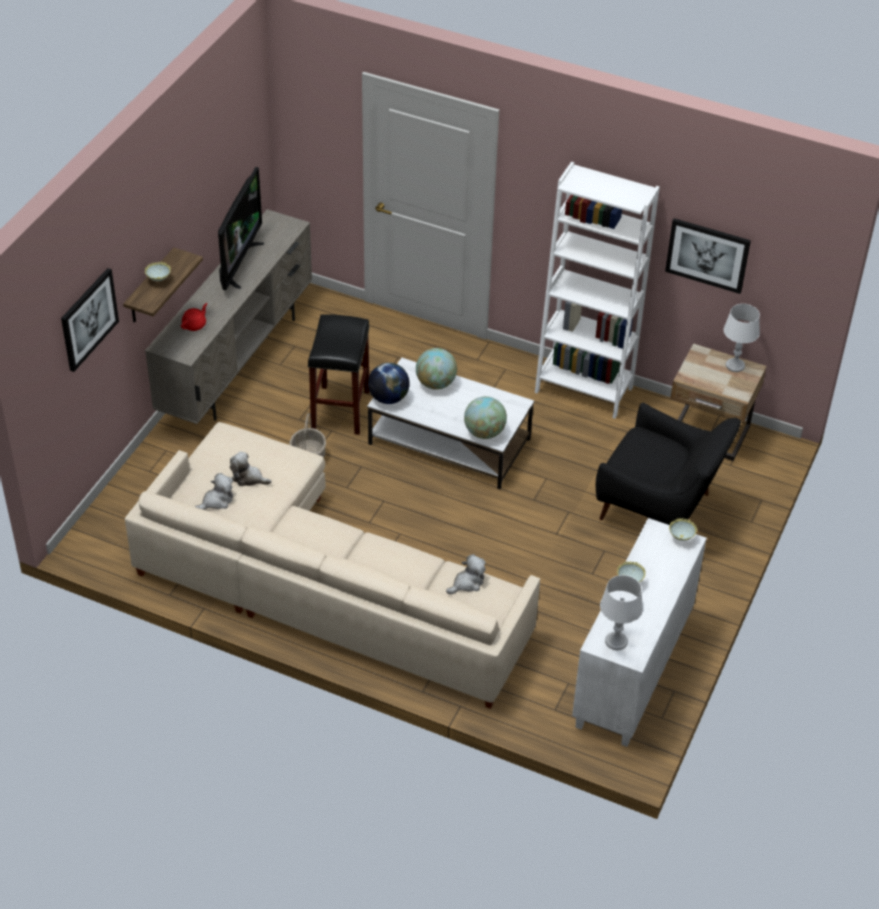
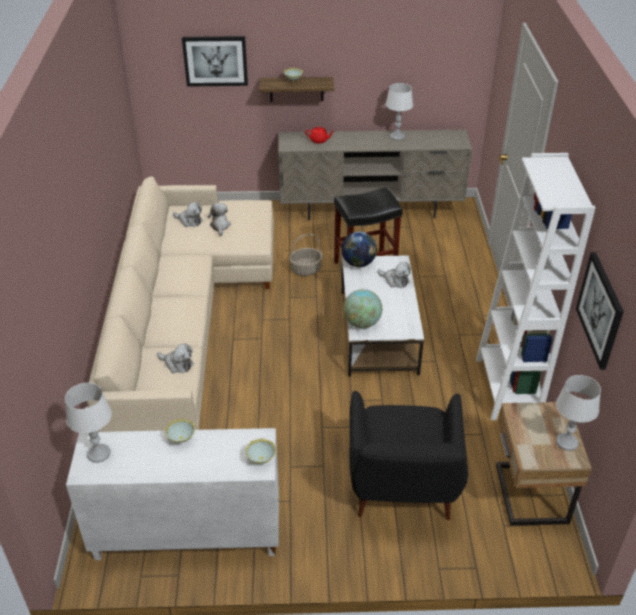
camera: 65 degrees right, 5 degrees down
television [218,167,264,290] -> white table lamp [386,83,413,140]
globe [416,348,457,390] -> plush toy [377,262,411,288]

